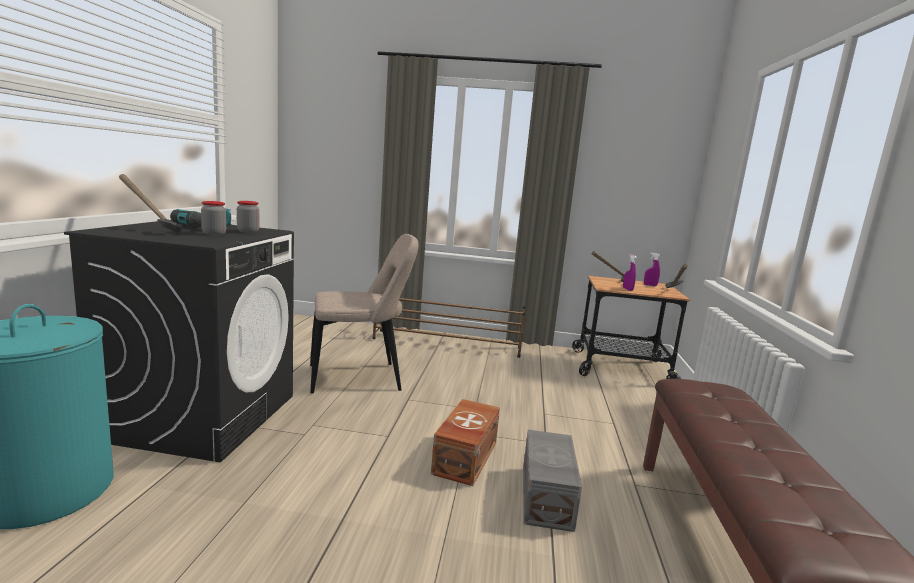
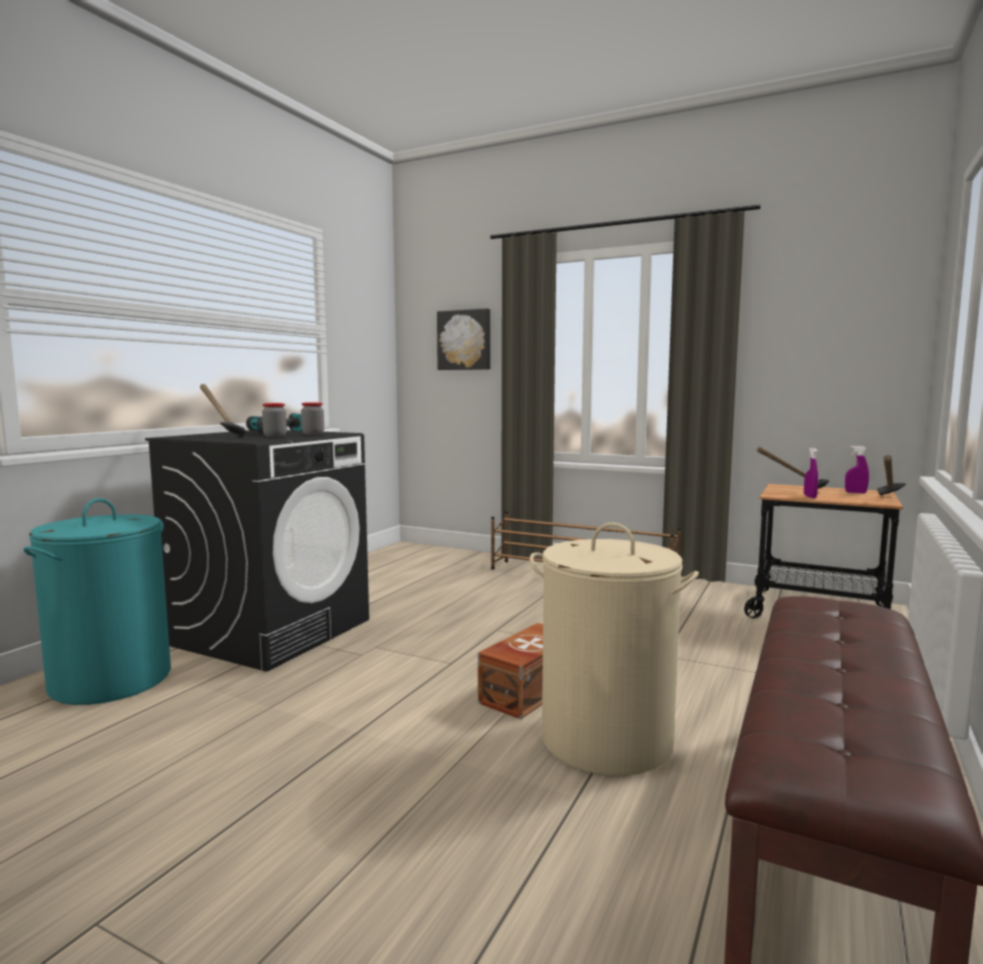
camera: 20 degrees right, 5 degrees down
beige chair [310,234,419,393] -> none
grey storage box [523,430,582,532] -> beige laundry basket [530,523,699,776]
none -> picture [437,309,490,370]

